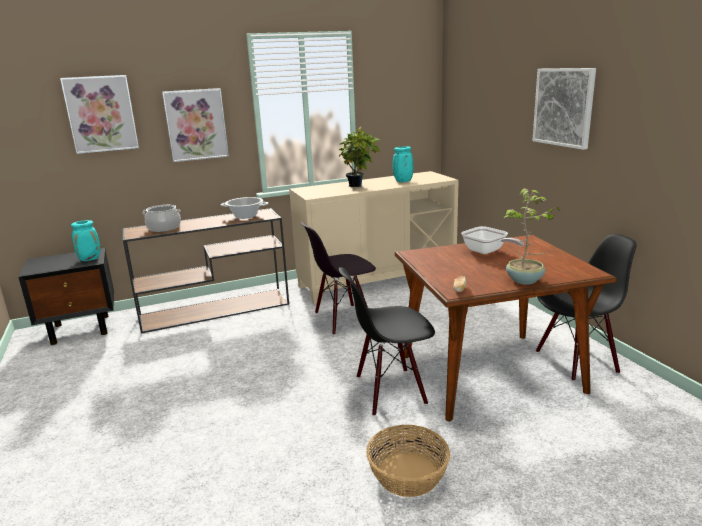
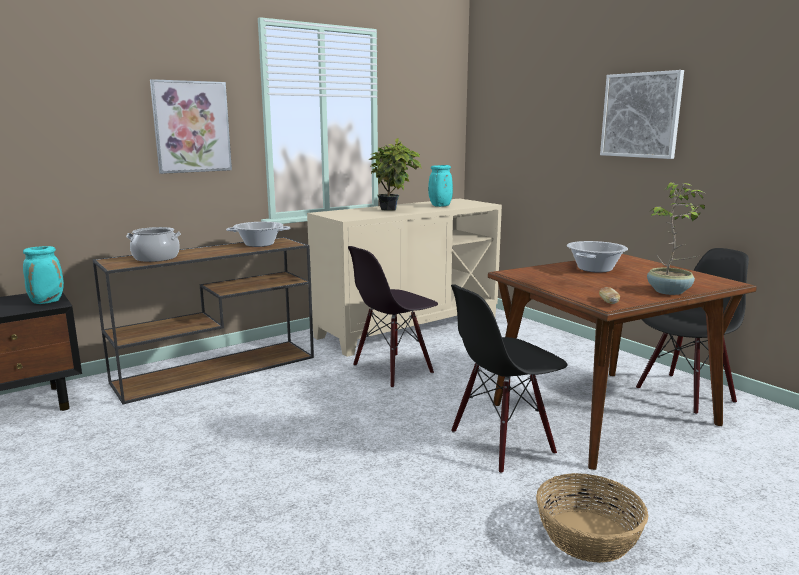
camera: 15 degrees left, 5 degrees down
picture [60,75,139,154] -> none
frying pan [461,226,524,254] -> cooking pot [567,241,628,273]

